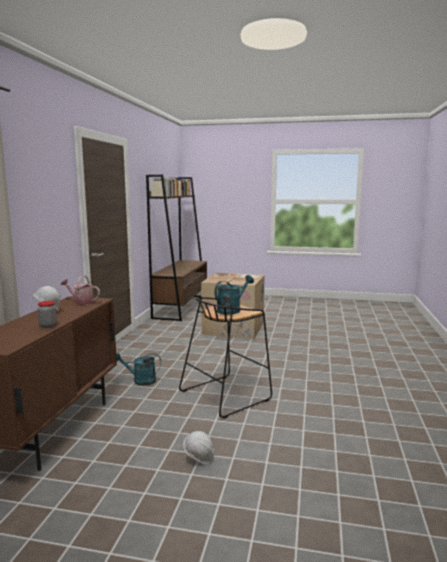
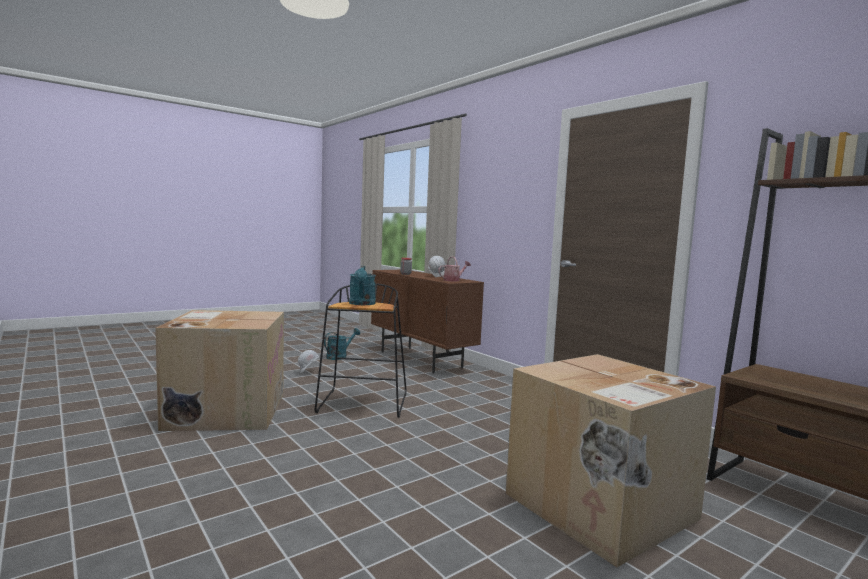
camera: 130 degrees right, 5 degrees down
turquoise watering can [116,353,161,385] -> turquoise watering can moved to [324,328,360,360]
none -> cardboard box [155,310,284,431]

